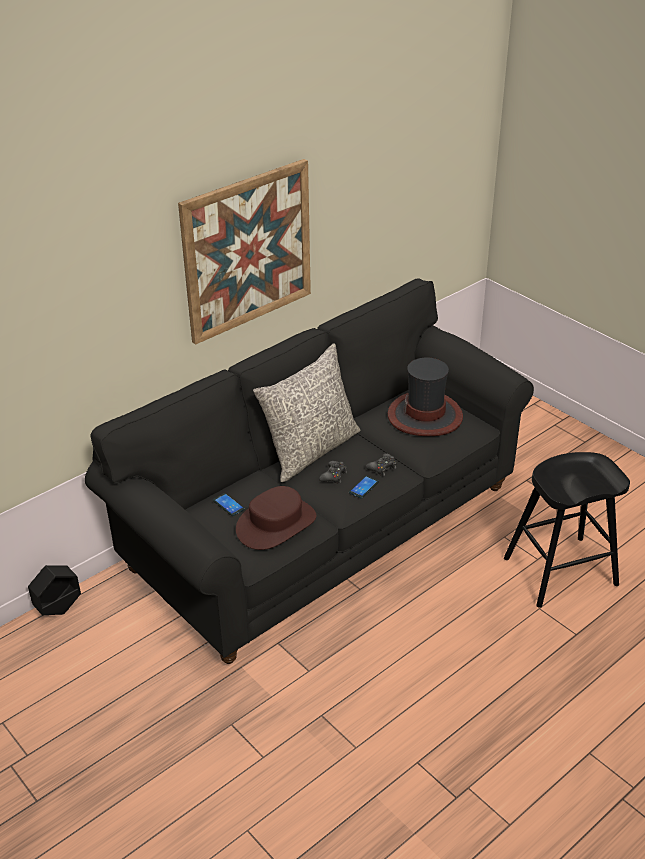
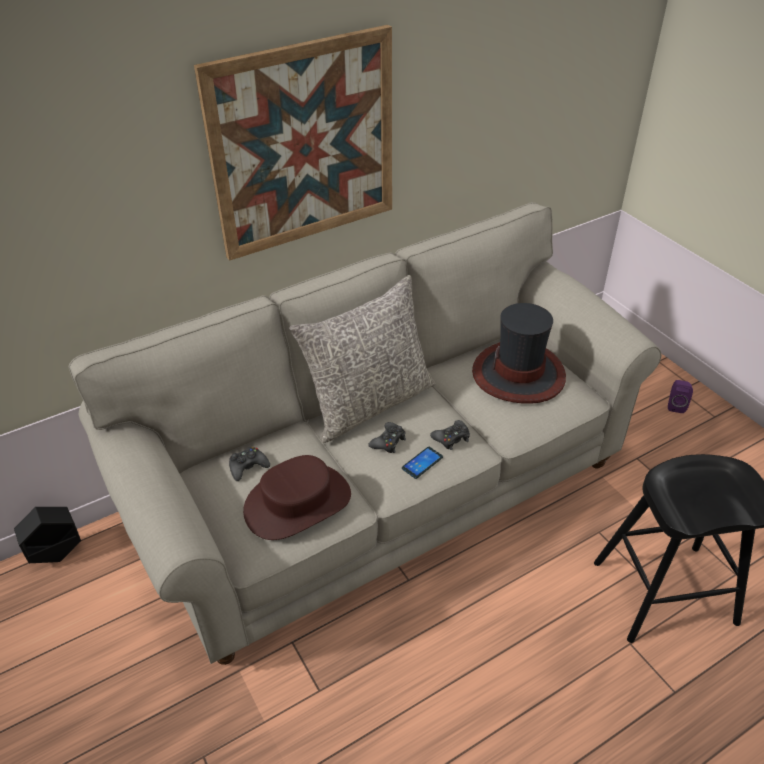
camera: 10 degrees right, 5 degrees up
black sofa [85,279,534,664] -> beige sofa [69,202,662,665]
phone [213,493,245,516] -> black game controller [229,447,270,481]
none -> purple speaker [668,380,693,413]

